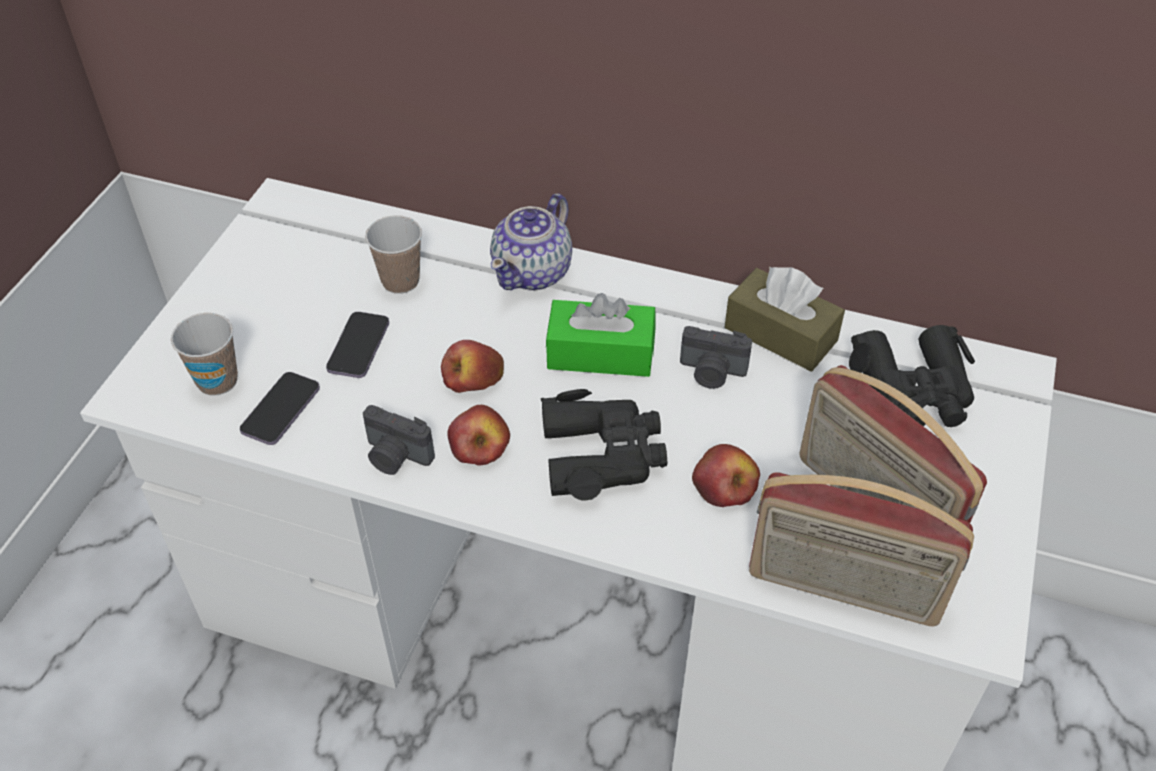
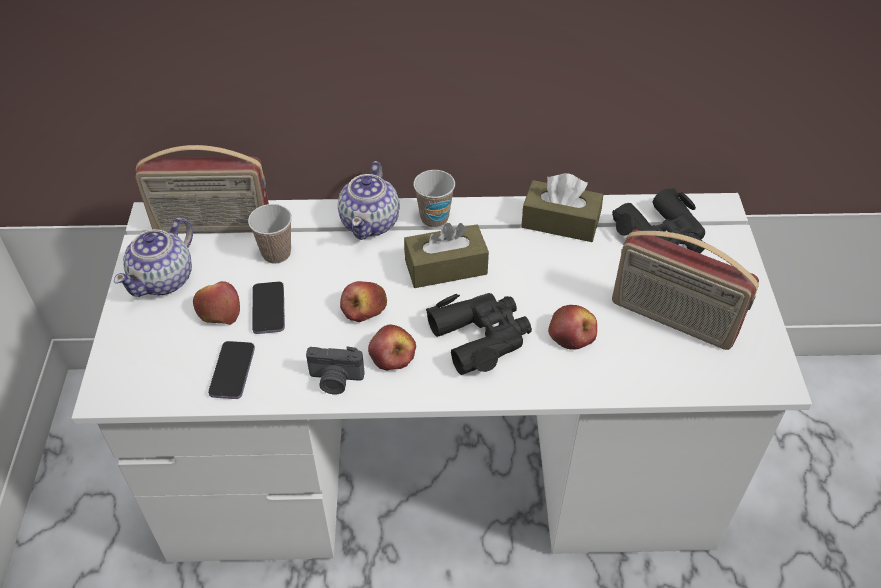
camera: 20 degrees left, 0 degrees up
cup [171,313,238,396] -> cup moved to [413,170,455,228]
green tissue box [546,293,656,377] -> brown tissue box [404,223,489,288]
camera [680,326,752,389] -> none
radio [749,472,974,626] -> radio moved to [135,145,269,233]
none -> teapot [114,217,193,297]
none -> apple [193,281,240,325]

